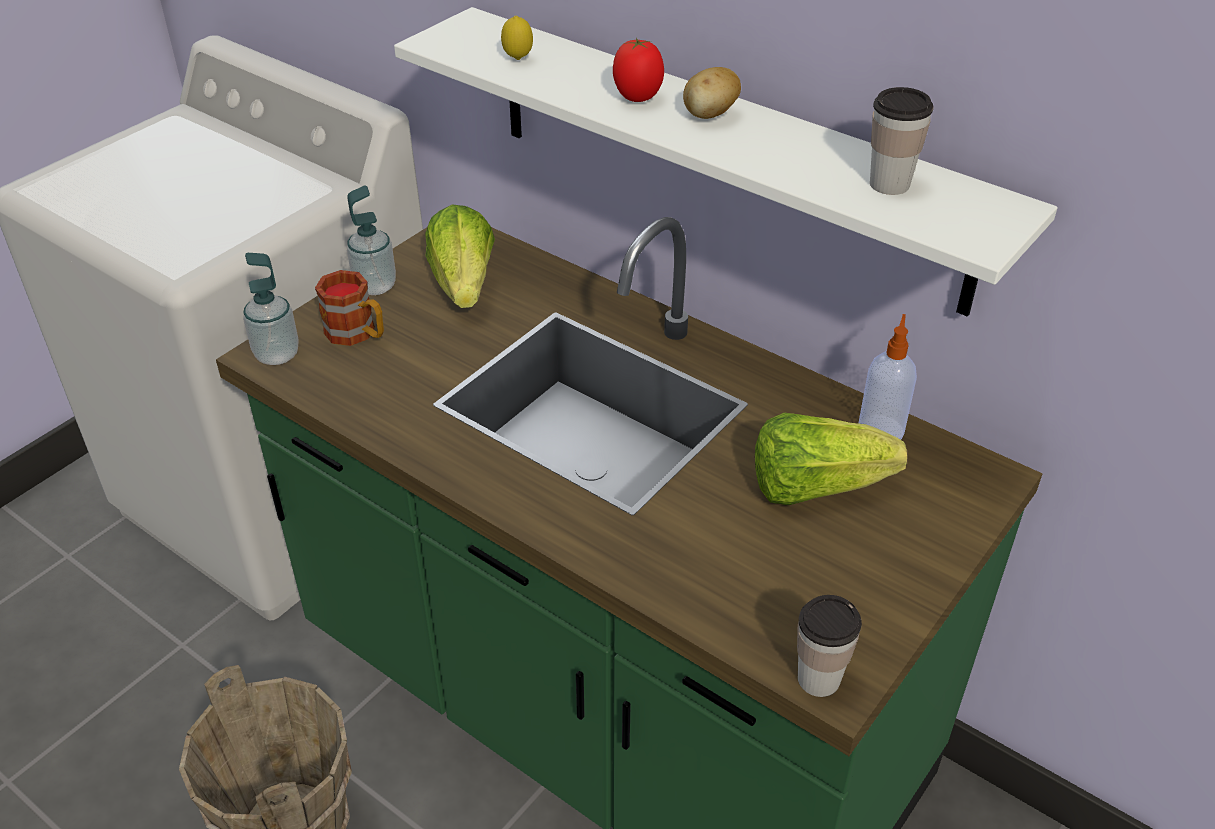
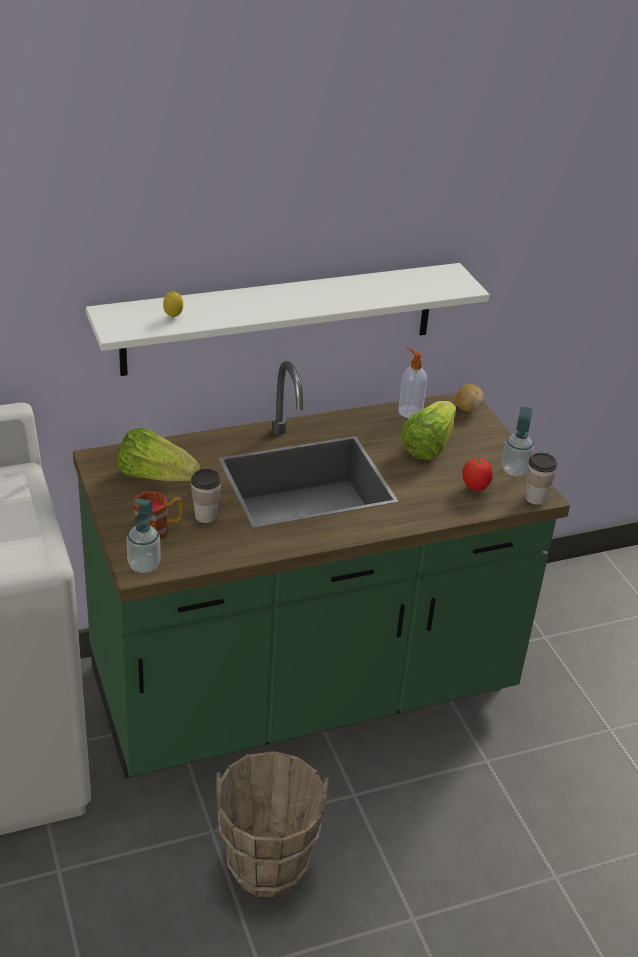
camera: 60 degrees left, 5 degrees down
soap dispenser [347,185,396,295] -> soap dispenser moved to [502,407,534,476]
tomato [613,38,664,102] -> tomato moved to [462,457,493,491]
potato [683,67,741,119] -> potato moved to [455,384,484,412]
cup [870,87,934,195] -> cup moved to [191,469,221,523]

